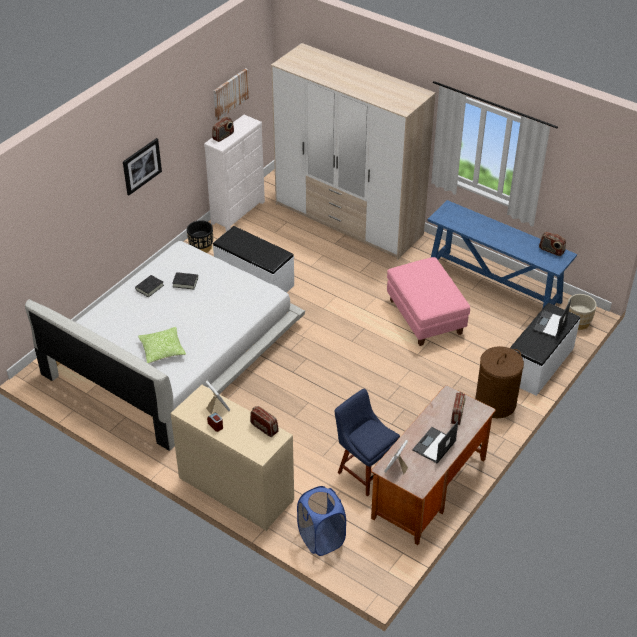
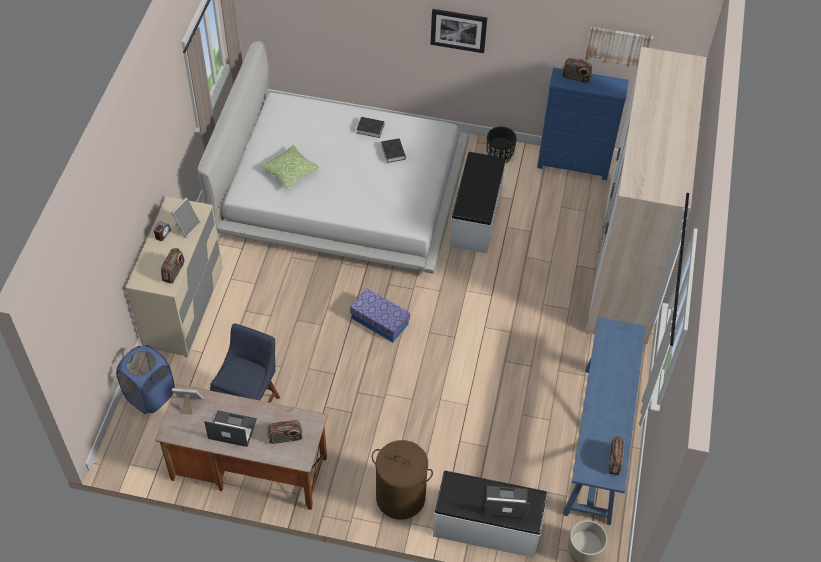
camera: 65 degrees right, 10 degrees up
white dresser [204,115,265,231] -> blue dresser [537,67,629,180]
pink ottoman [387,257,470,346] -> none
none -> storage box [350,288,410,342]

